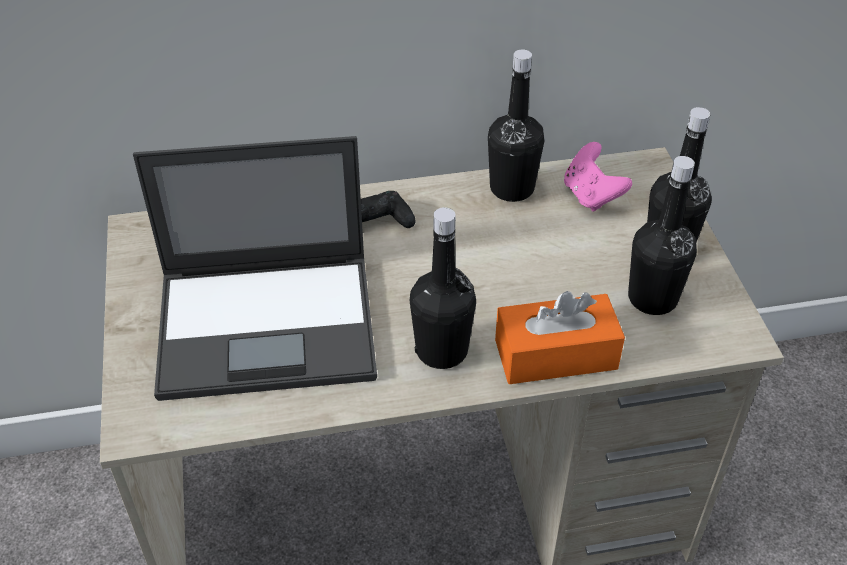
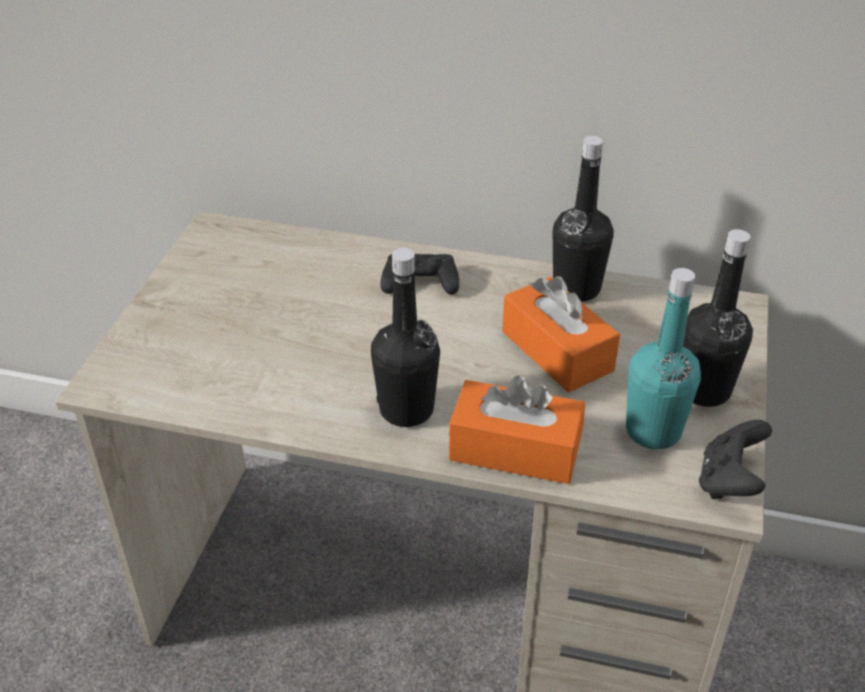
camera: 25 degrees right, 5 degrees down
laptop [133,136,377,401] -> none
pink game controller [564,142,632,212] -> none
black bottle [628,156,697,315] -> turquoise bottle [626,268,701,449]
none -> orange tissue box [502,276,620,393]
none -> black game controller [699,420,772,499]

